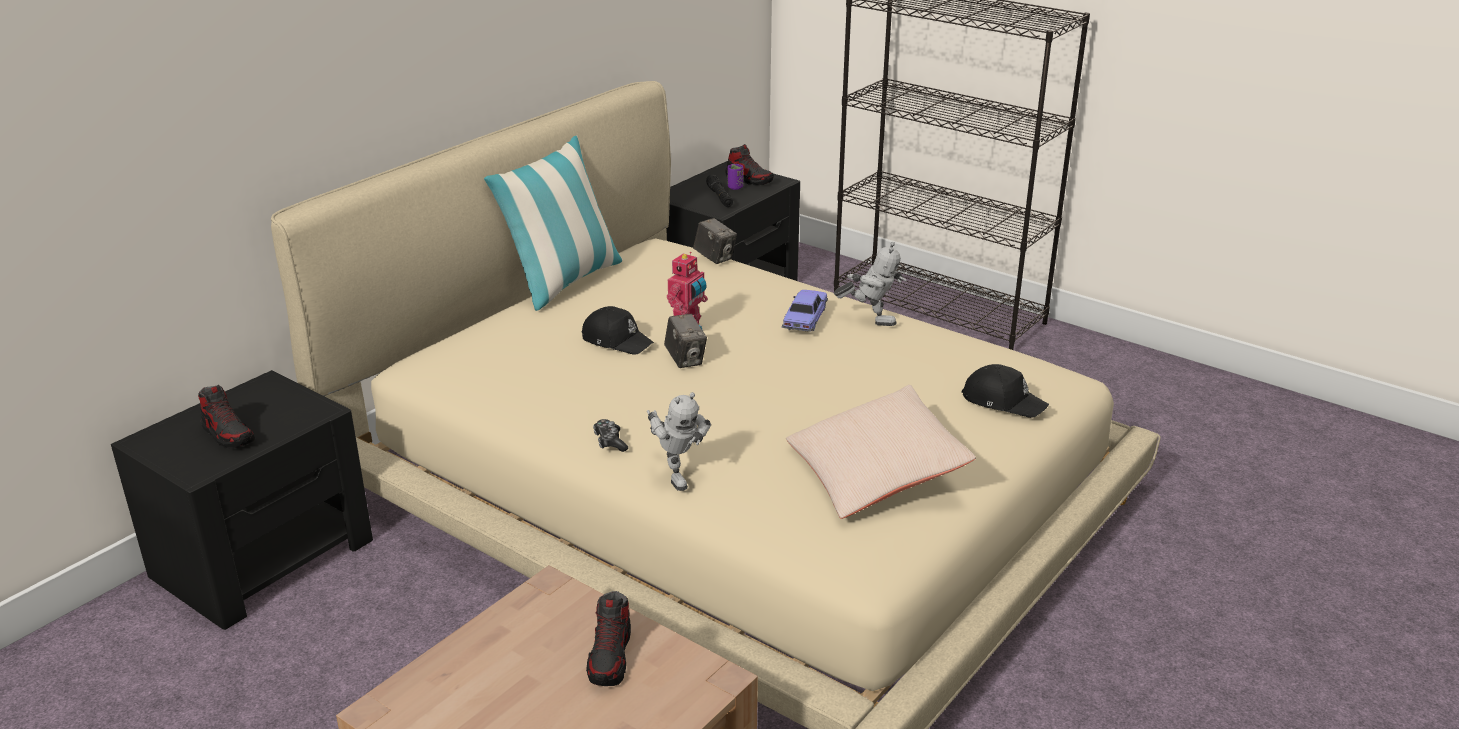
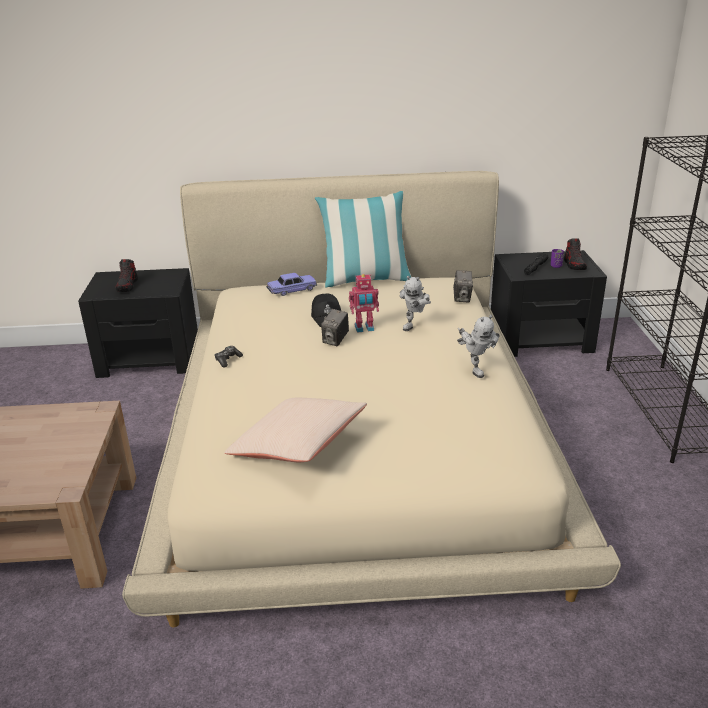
camera: 50 degrees right, 0 degrees up
shoe [586,591,631,686] -> none
toy robot [647,392,711,491] -> toy robot moved to [400,276,431,331]
toy car [782,290,828,332] -> toy car moved to [266,273,317,296]
black cap [961,364,1049,418] -> none

